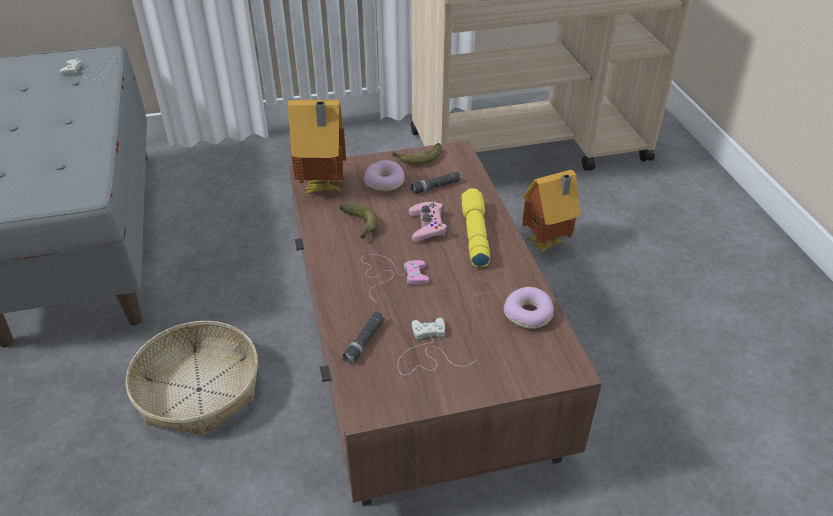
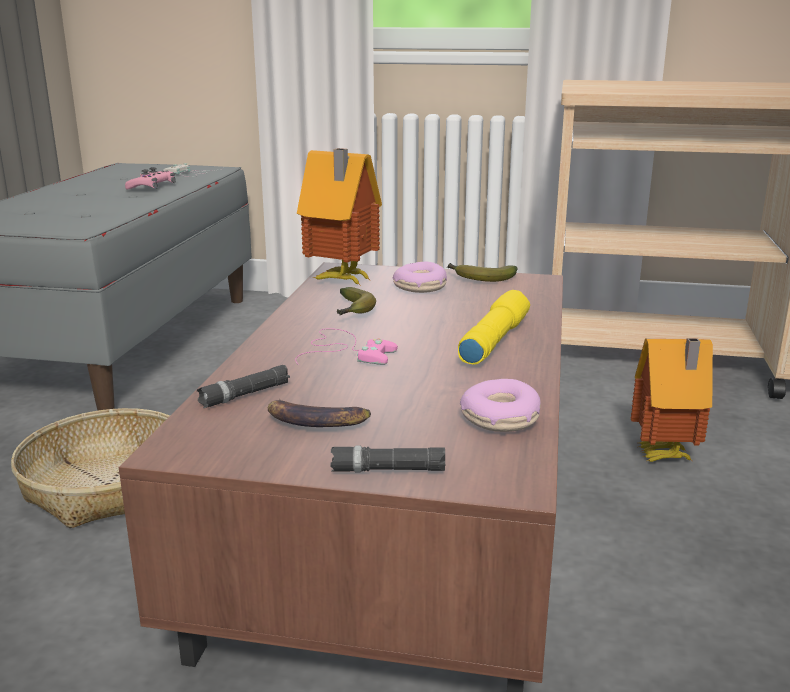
camera: 25 degrees right, 20 degrees down
white game controller [398,318,476,375] -> banana [268,399,371,427]
pink game controller [409,202,448,242] -> pink game controller moved to [125,167,176,190]
black flashlight [410,172,461,195] -> black flashlight moved to [330,446,445,473]

